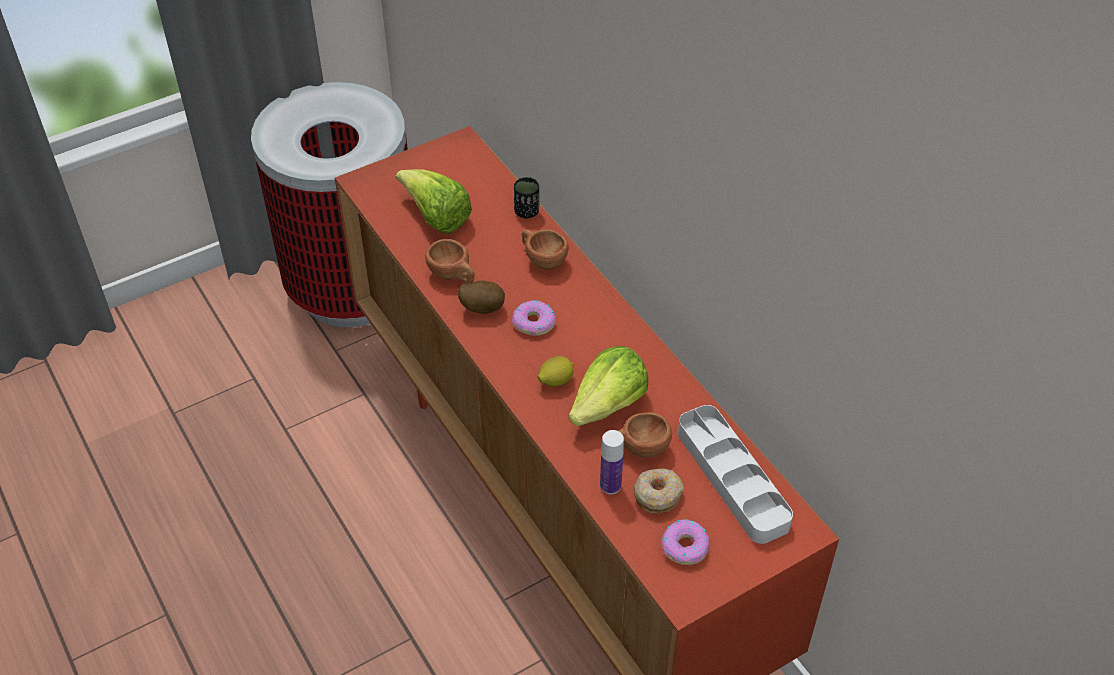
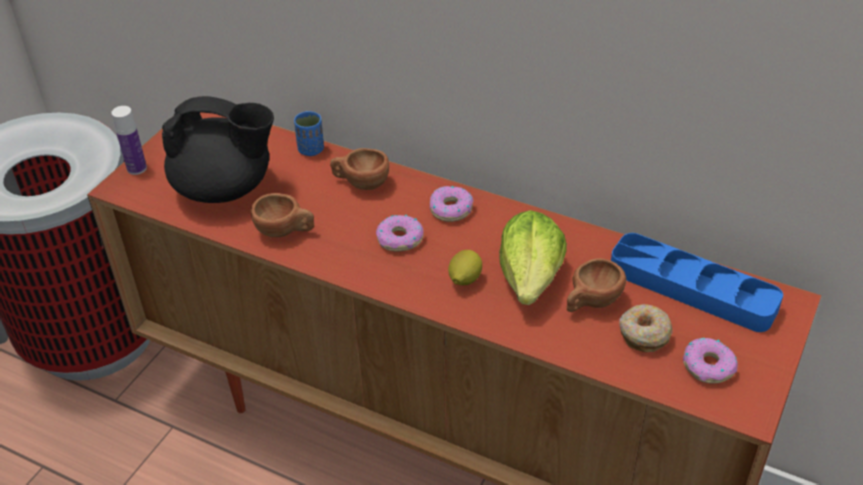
camera: 30 degrees left, 5 degrees down
lettuce [396,169,472,234] -> black teapot [162,96,274,203]
potato [458,280,505,314] -> none
black cup [514,177,539,218] -> blue cup [294,111,324,156]
bottle [600,430,624,494] -> bottle moved to [111,106,147,175]
grey tray [678,405,793,544] -> blue tray [611,233,783,332]
none -> donut [430,186,473,222]

